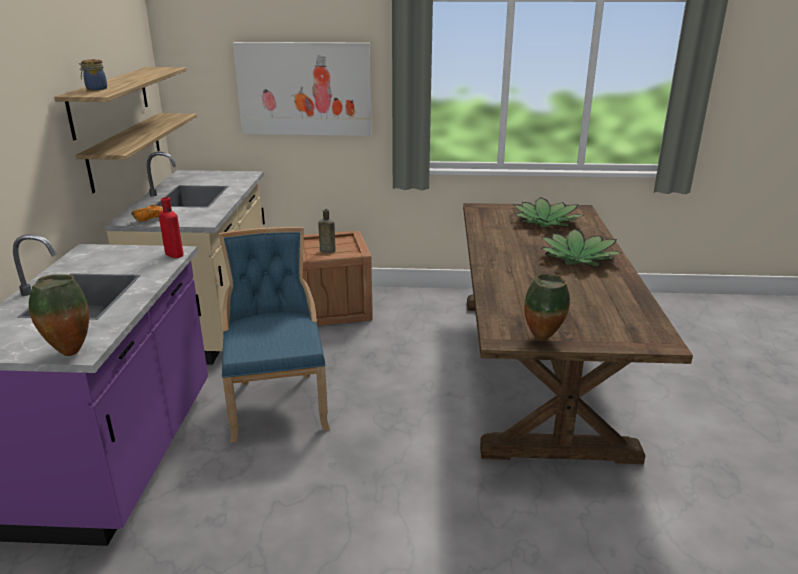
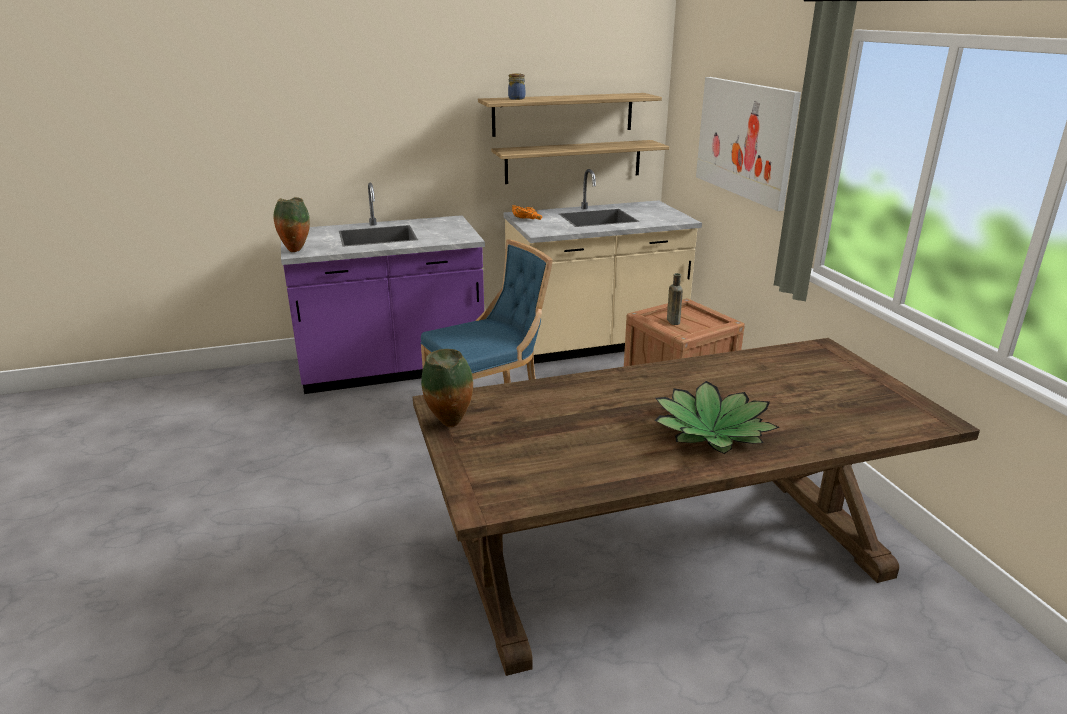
camera: 70 degrees right, 0 degrees up
red bottle [159,197,184,258] -> none
potted plant [513,197,584,228] -> none

